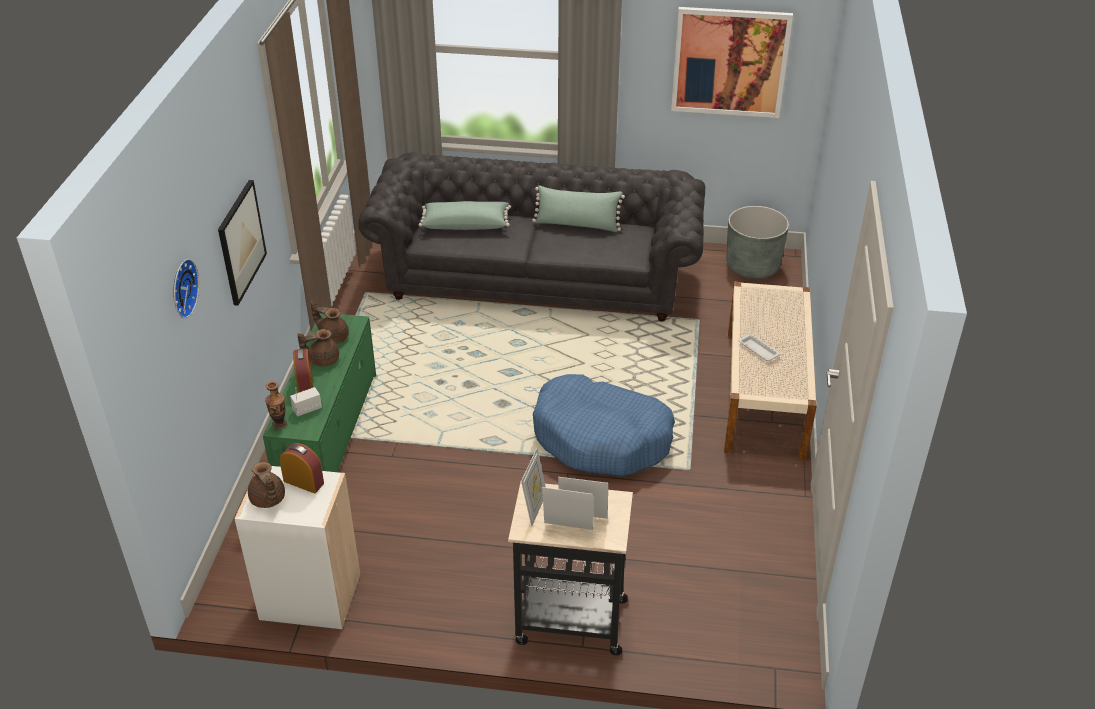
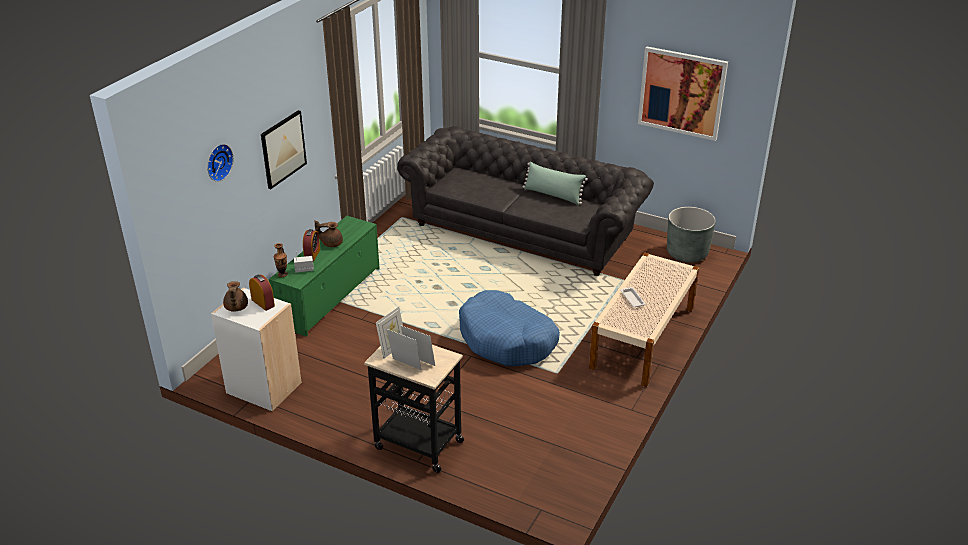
camera: 20 degrees right, 5 degrees down
brown teapot [311,300,349,344] -> none
green pillow [419,201,511,230] -> none

